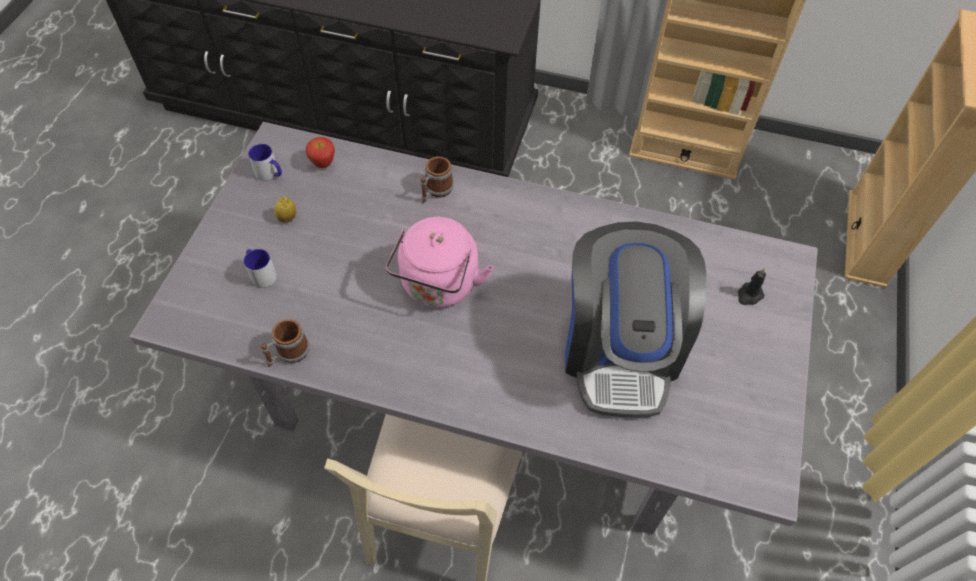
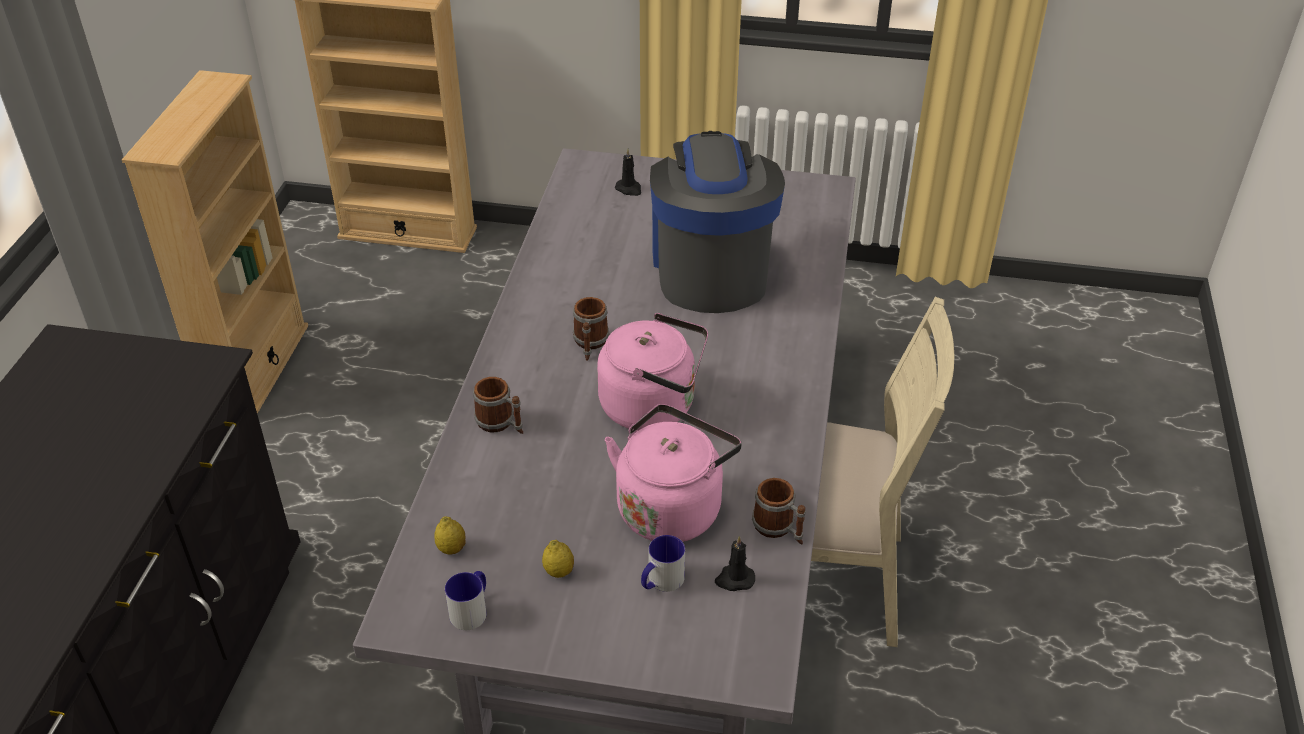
camera: 95 degrees left, 15 degrees down
apple [306,137,335,168] -> lemon [435,516,466,555]
coffee machine [565,222,706,418] -> coffee machine turned 90 degrees counterclockwise [650,131,785,313]
none -> mug [573,297,609,361]
none -> pink kettle [605,404,741,542]
none -> black candle [715,536,755,591]

